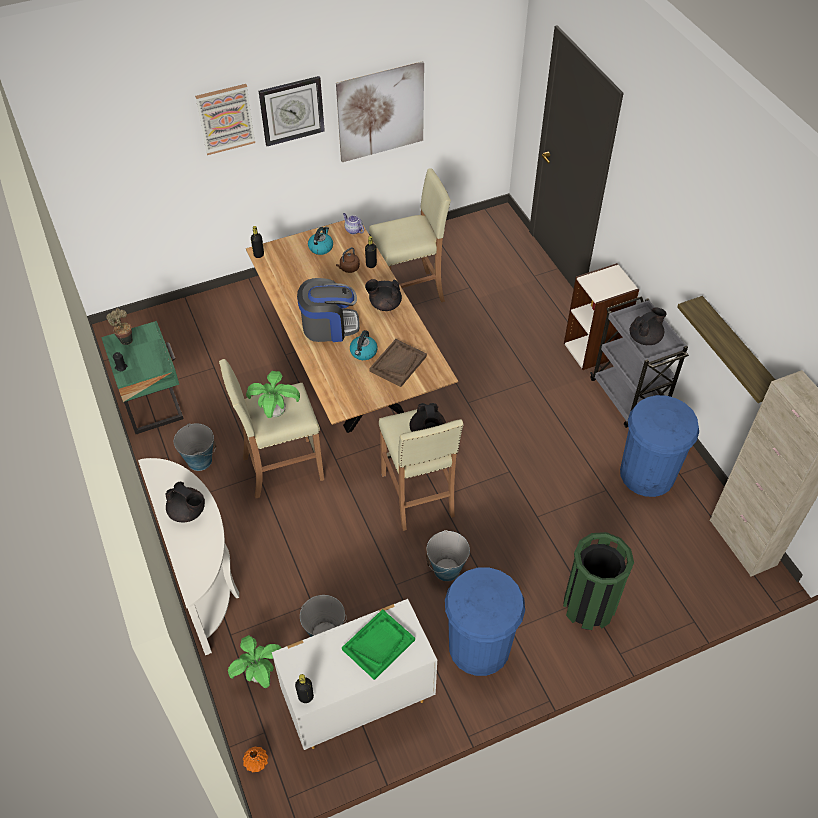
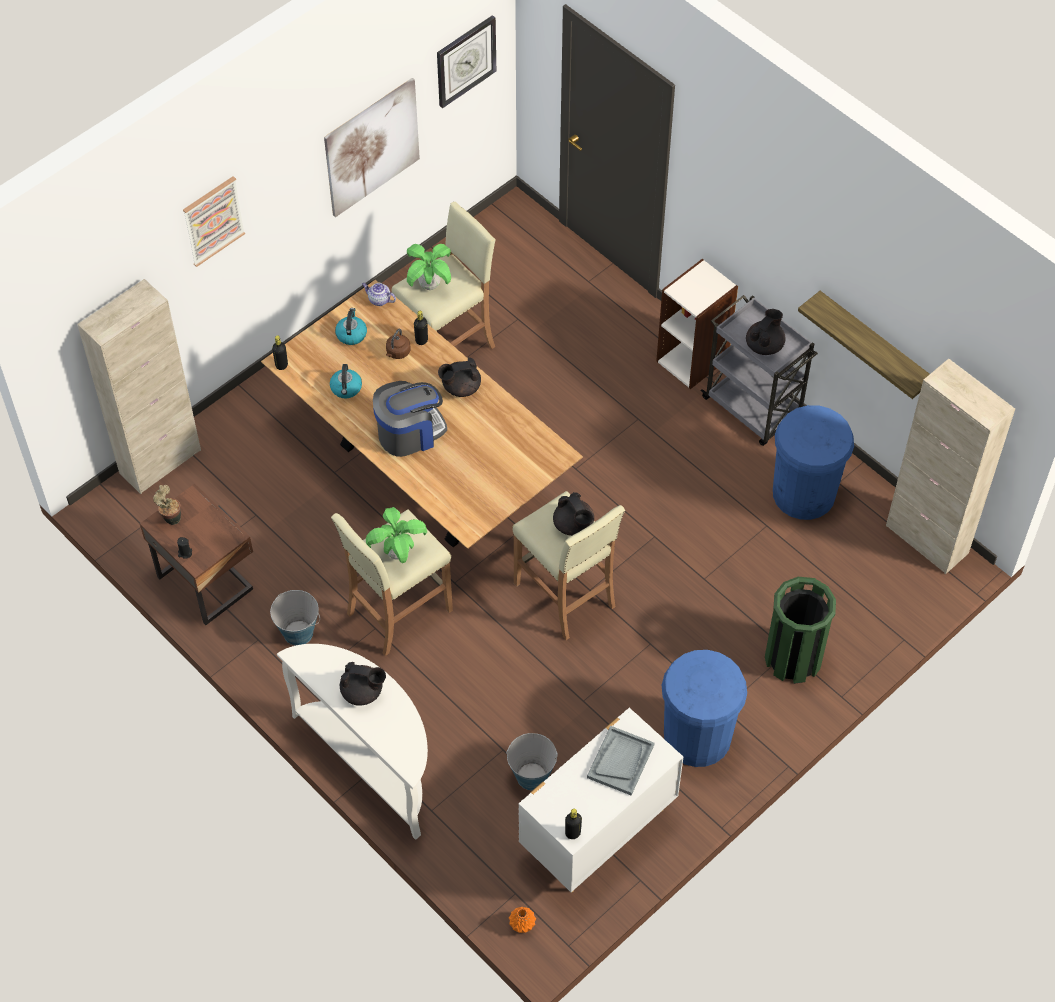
camera: 20 degrees left, 5 degrees up
green nightstand [101,321,184,434] -> brown nightstand [140,483,253,625]
potted plant [228,635,281,688] -> potted plant moved to [407,244,451,290]
wall clock [259,76,325,146] -> wall clock moved to [437,15,496,108]
green tray [342,609,415,680] -> grey tray [587,726,654,796]
kettle [350,330,378,360] -> kettle moved to [330,364,362,399]
brown tray [369,339,427,387] -> none
bucket [426,530,470,581] -> none
none -> beige cabinet [77,279,201,494]

